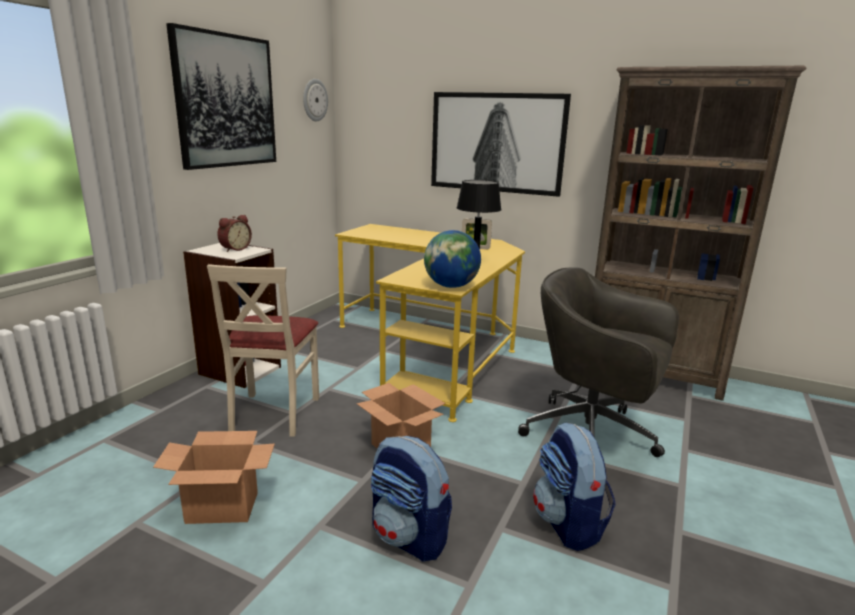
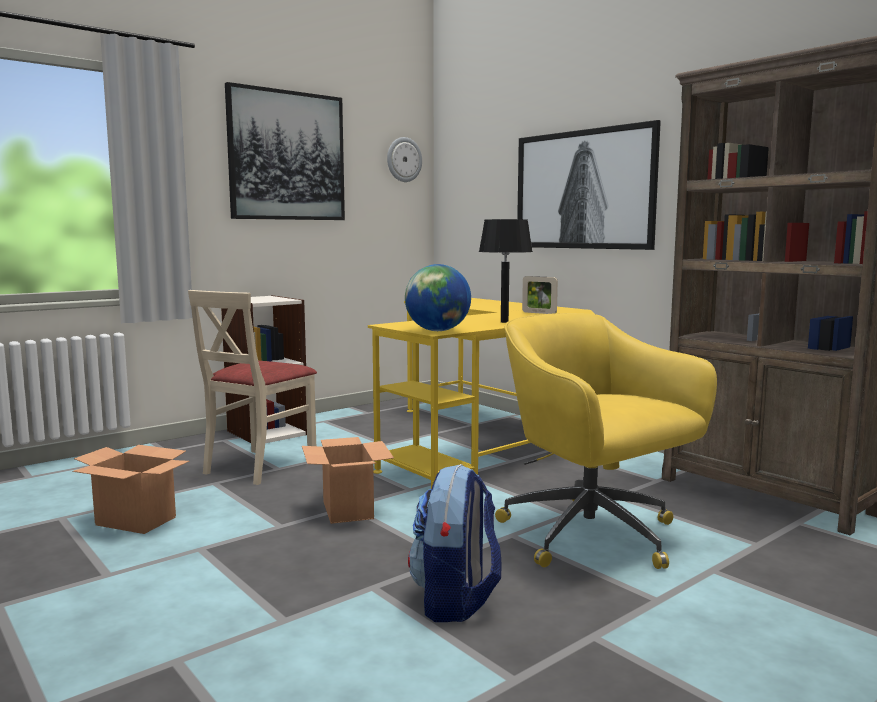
camera: 25 degrees right, 10 degrees down
alarm clock [217,215,252,252] -> none
backpack [371,436,452,561] -> none
grey office chair [518,267,679,457] -> yellow office chair [495,313,717,569]

